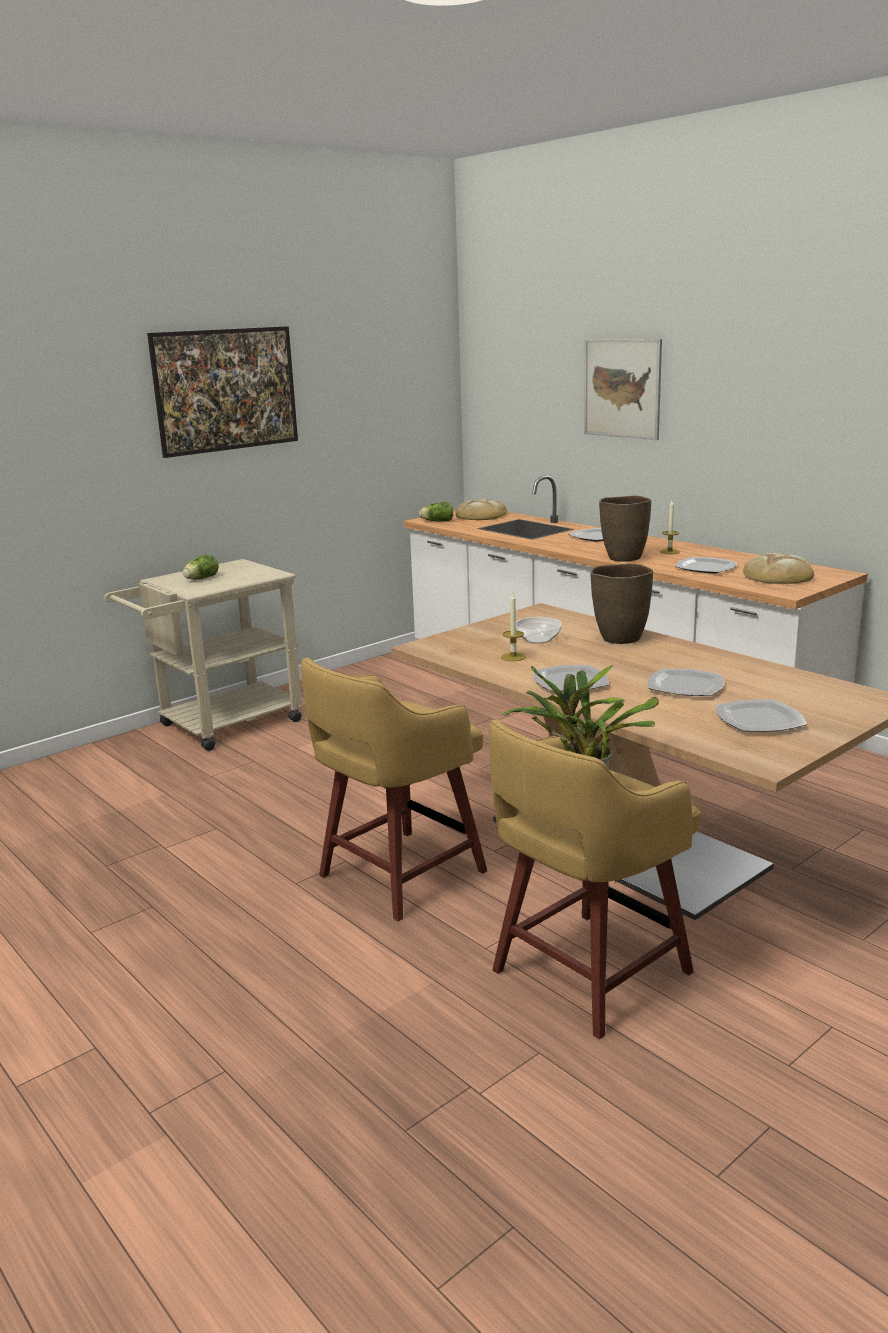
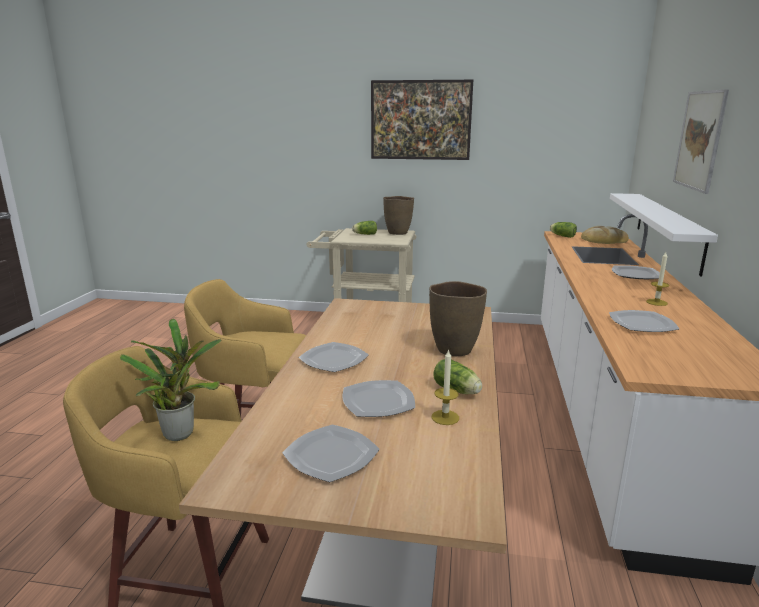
camera: 50 degrees right, 0 degrees up
candle [501,593,526,661] -> candle moved to [432,349,459,425]
bowl [516,617,562,644] -> none
brown vase [599,496,651,561] -> brown vase moved to [383,196,414,235]
bread [743,552,814,584] -> none
none -> lettuce [433,359,482,394]
none -> white shelf [610,193,718,276]

